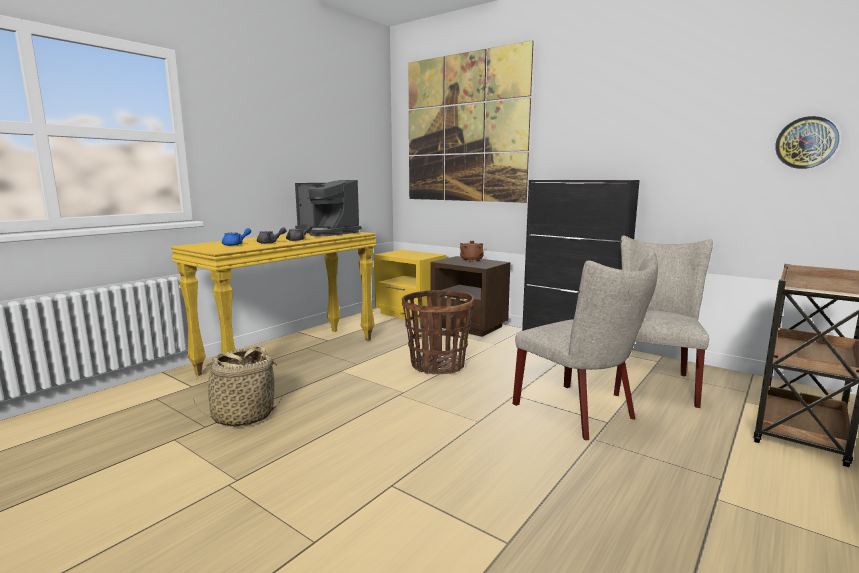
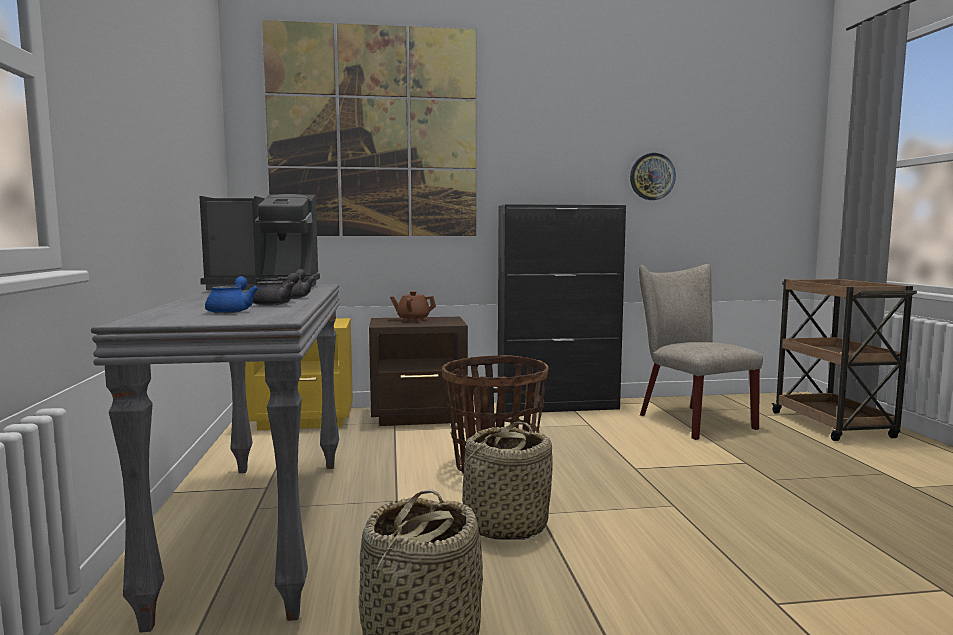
camera: 45 degrees left, 5 degrees down
yellow console table [171,232,376,376] -> grey console table [91,284,340,632]
beige chair [513,251,658,440] -> none
wall clock [775,116,839,169] -> wall clock moved to [630,153,676,200]
none -> basket [456,422,552,540]

